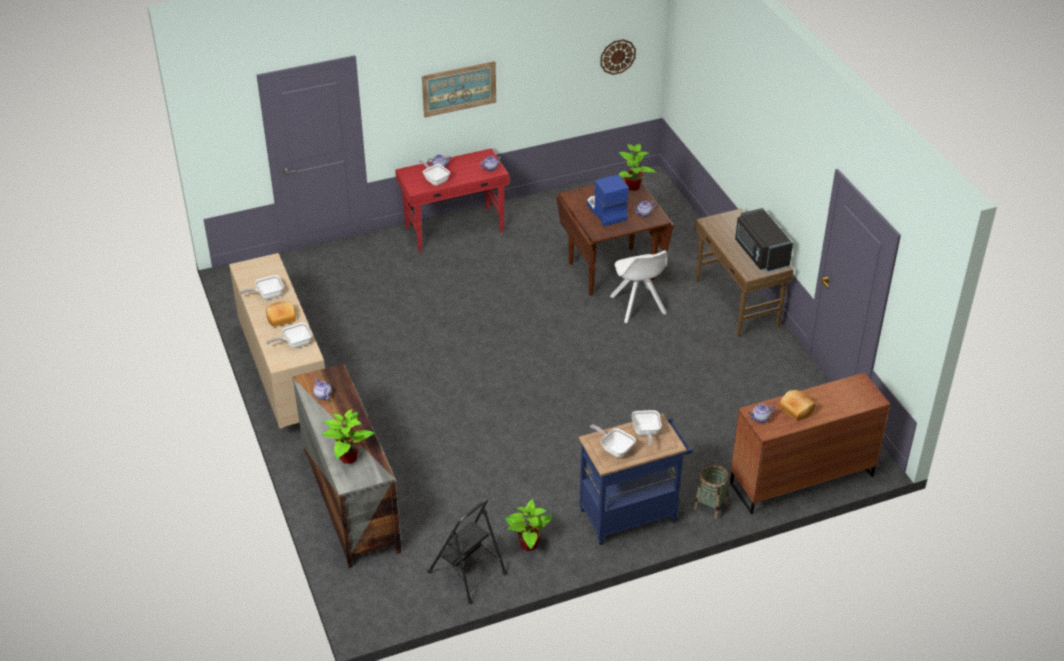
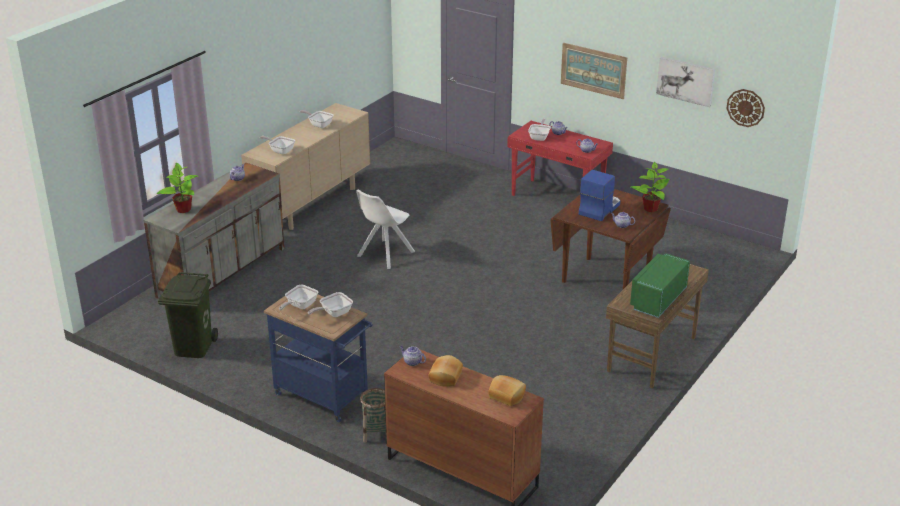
camera: 55 degrees right, 10 degrees down
bread [266,301,296,327] -> bread moved to [488,375,526,406]
black step ladder [427,499,508,604] -> green trash can [158,272,218,358]
potted plant [505,499,553,552] -> none
frying pan [590,424,636,458] -> frying pan turned 150 degrees counterclockwise [279,285,318,311]
white chair [610,251,668,323] -> white chair moved to [356,190,415,269]
black microwave [735,208,793,272] -> green microwave [630,254,690,318]
none -> picture [656,57,715,107]

